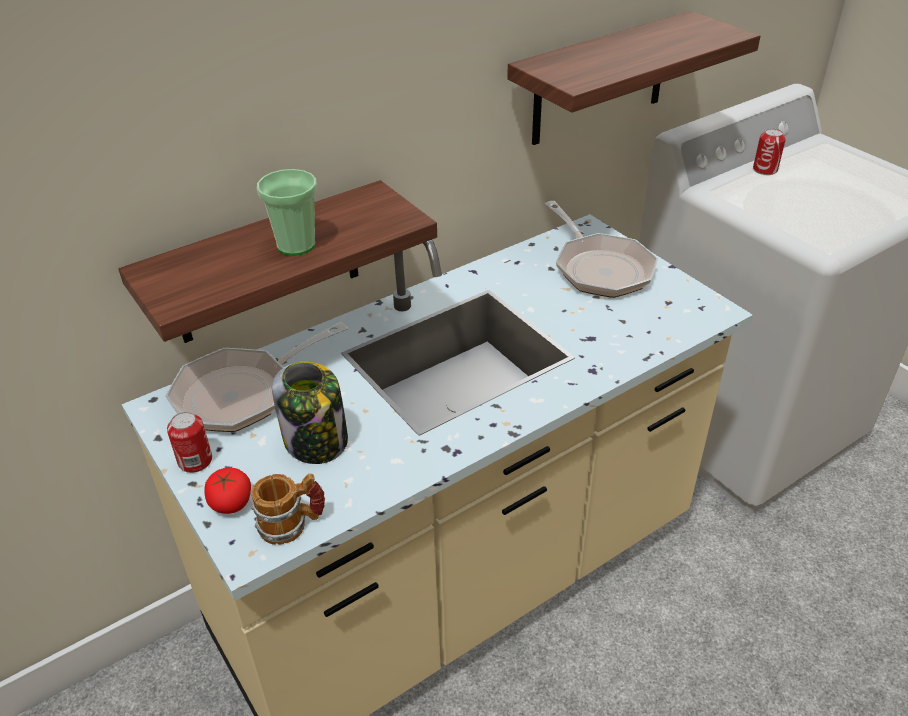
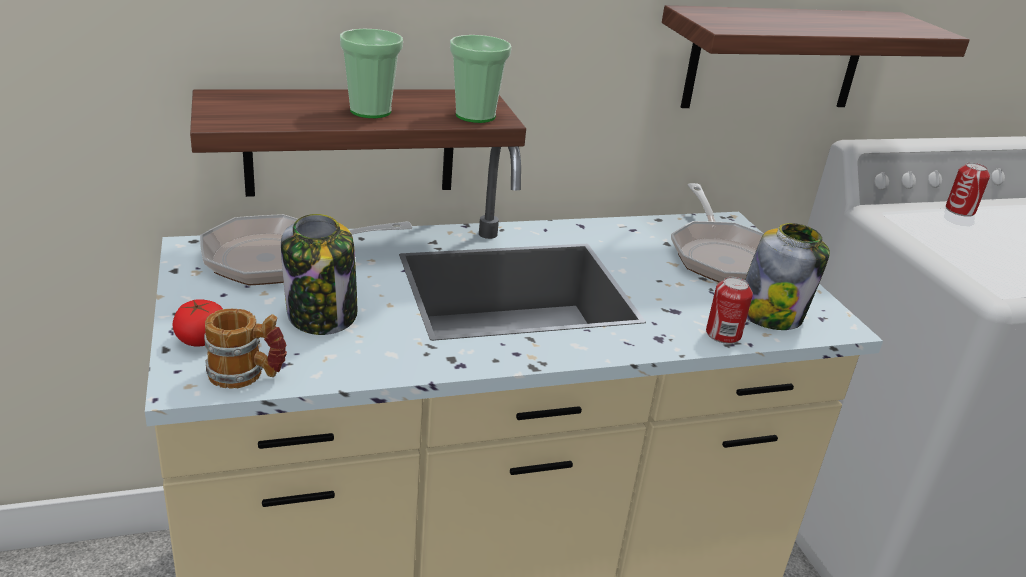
camera: 15 degrees right, 10 degrees down
can [167,412,212,473] -> can moved to [706,277,753,344]
none -> cup [450,35,512,123]
none -> jar [745,223,830,330]

